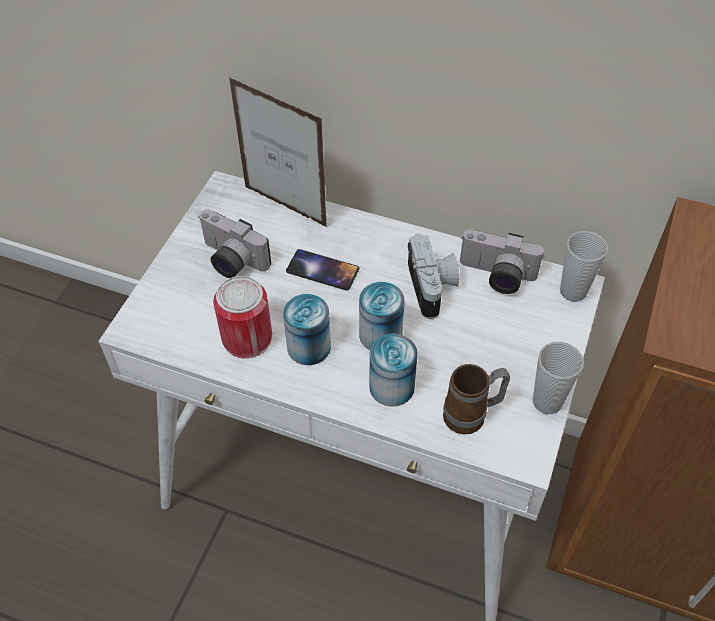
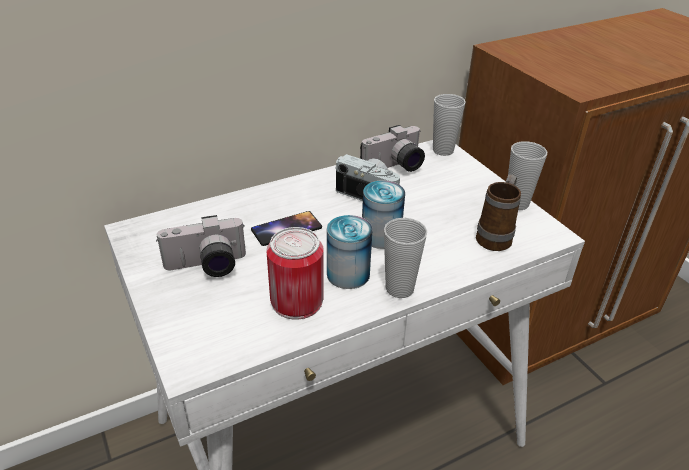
camera: 50 degrees left, 15 degrees down
picture frame [229,77,327,227] -> none
can [369,334,418,407] -> none
none -> cup [384,218,428,298]

